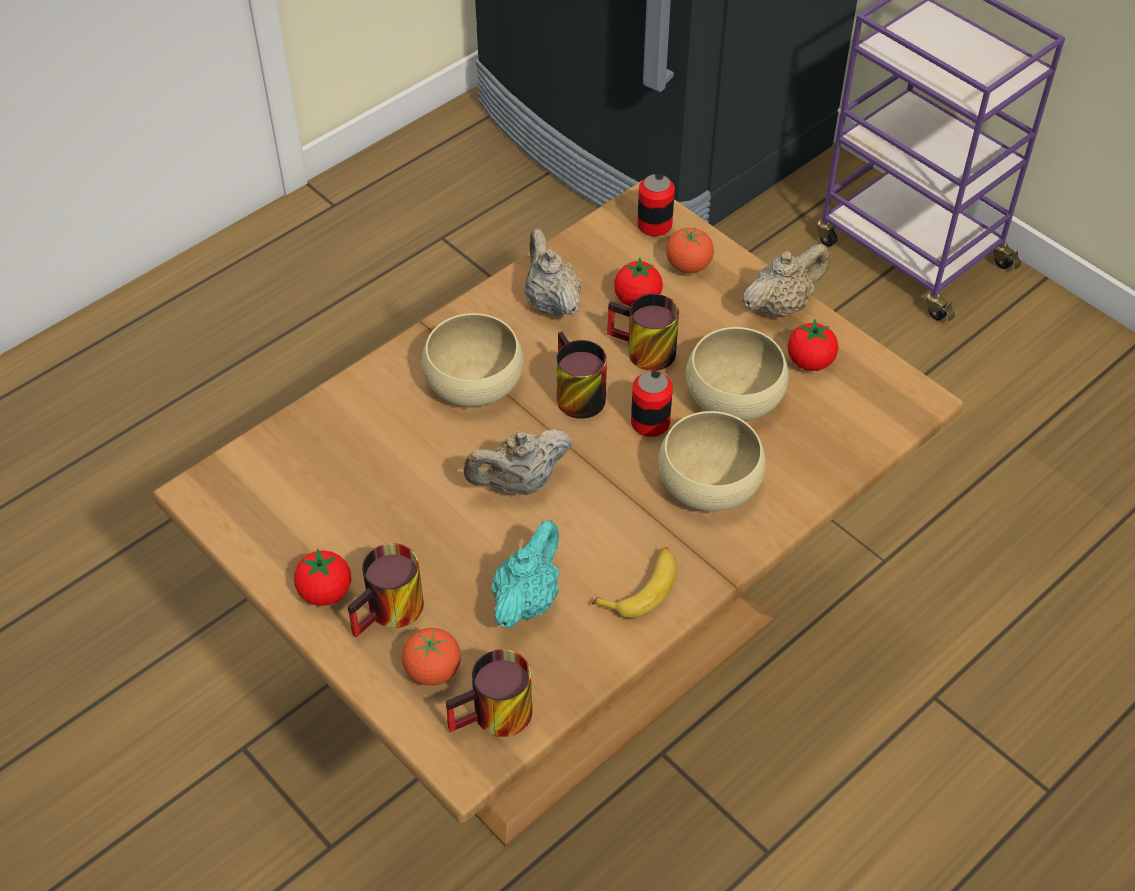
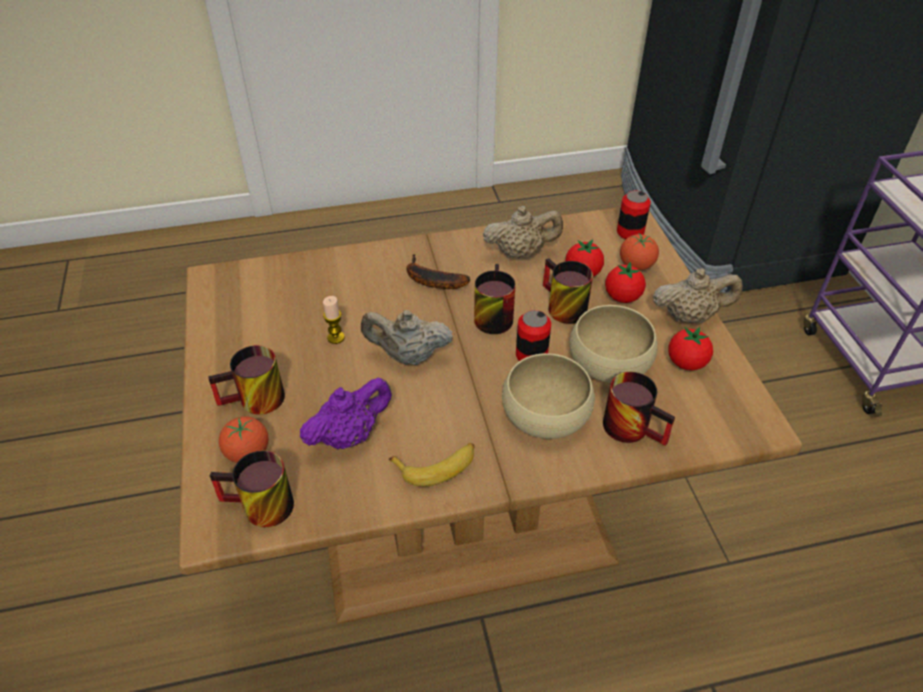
camera: 30 degrees right, 5 degrees down
tomato [294,549,351,606] -> tomato moved to [605,262,646,303]
beige bowl [422,313,524,406] -> banana [406,254,470,289]
turquoise teapot [492,520,559,628] -> purple teapot [300,378,392,449]
beige teapot [524,229,581,316] -> beige teapot turned 75 degrees clockwise [483,206,563,258]
none -> candle [323,296,345,344]
none -> mug [603,372,675,446]

